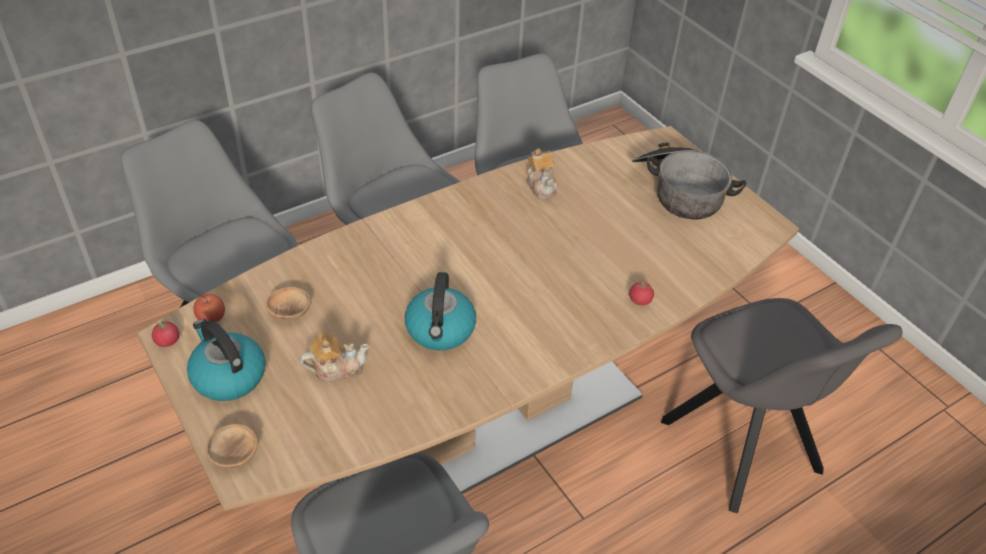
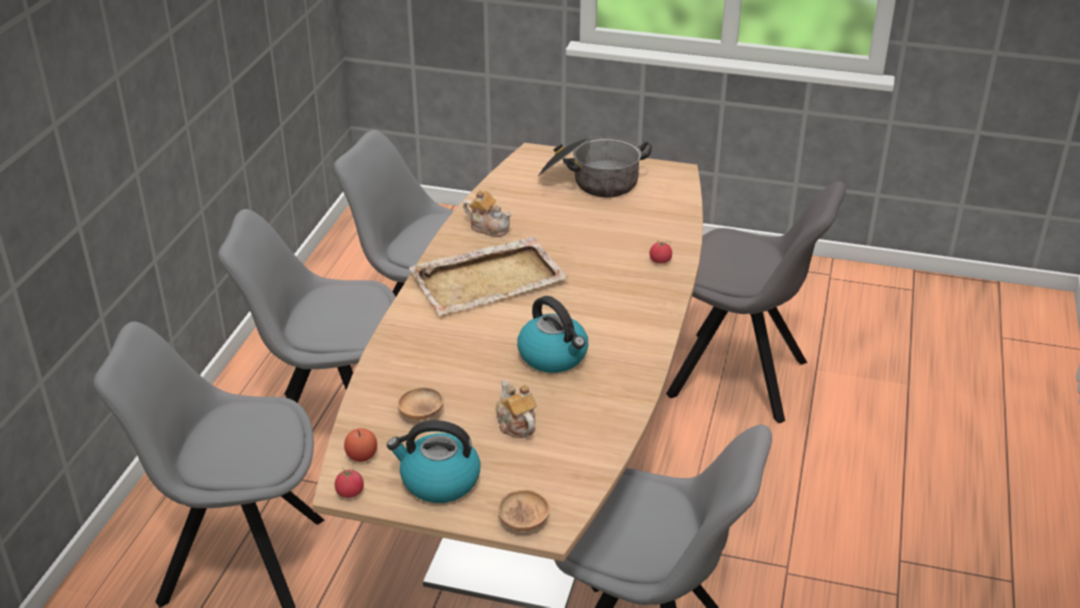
camera: 40 degrees left, 10 degrees down
teapot [300,333,369,382] -> teapot turned 60 degrees counterclockwise [496,380,537,438]
none -> beige tray [409,236,568,316]

